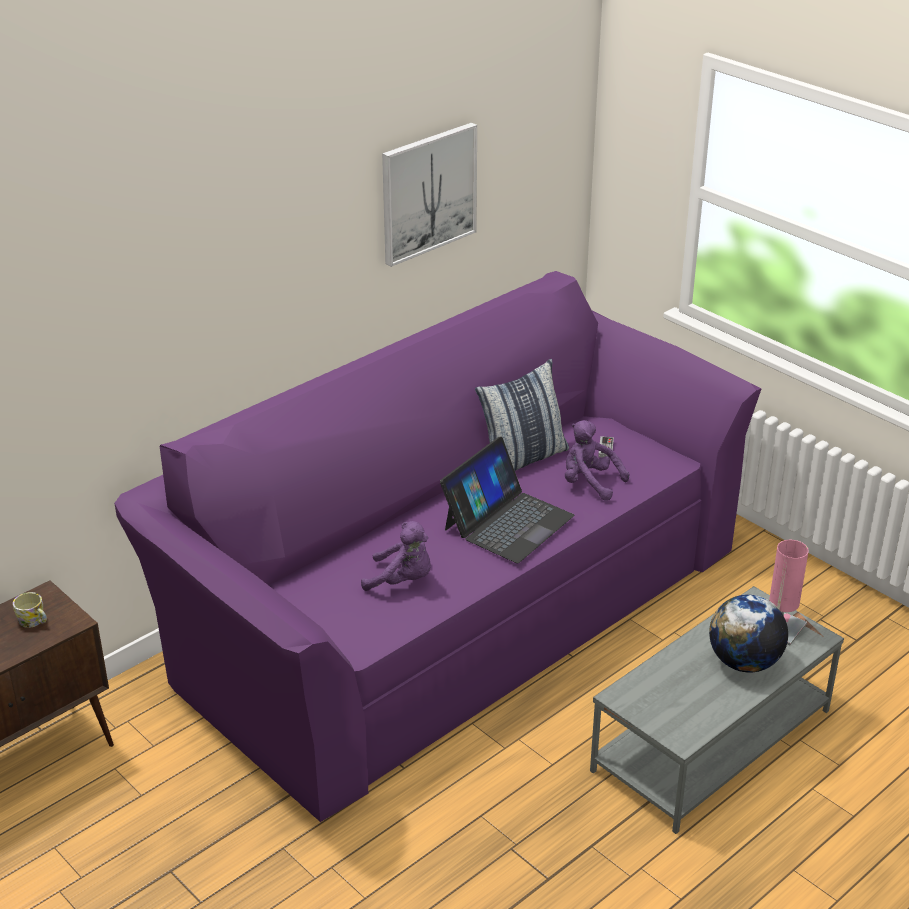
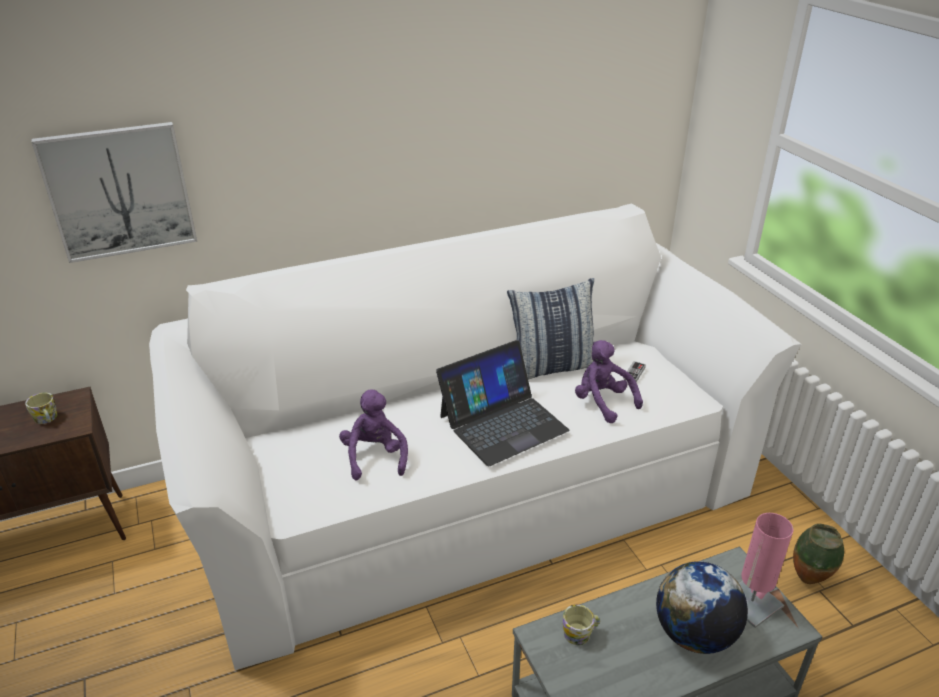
camera: 20 degrees right, 0 degrees up
purple sofa [114,271,762,822] -> white sofa [149,204,801,670]
purple plush toy [361,521,431,591] -> purple plush toy turned 135 degrees counterclockwise [339,389,408,480]
picture [382,123,477,267] -> picture moved to [31,122,197,263]
none -> mug [562,605,600,645]
none -> vase [793,524,844,584]

